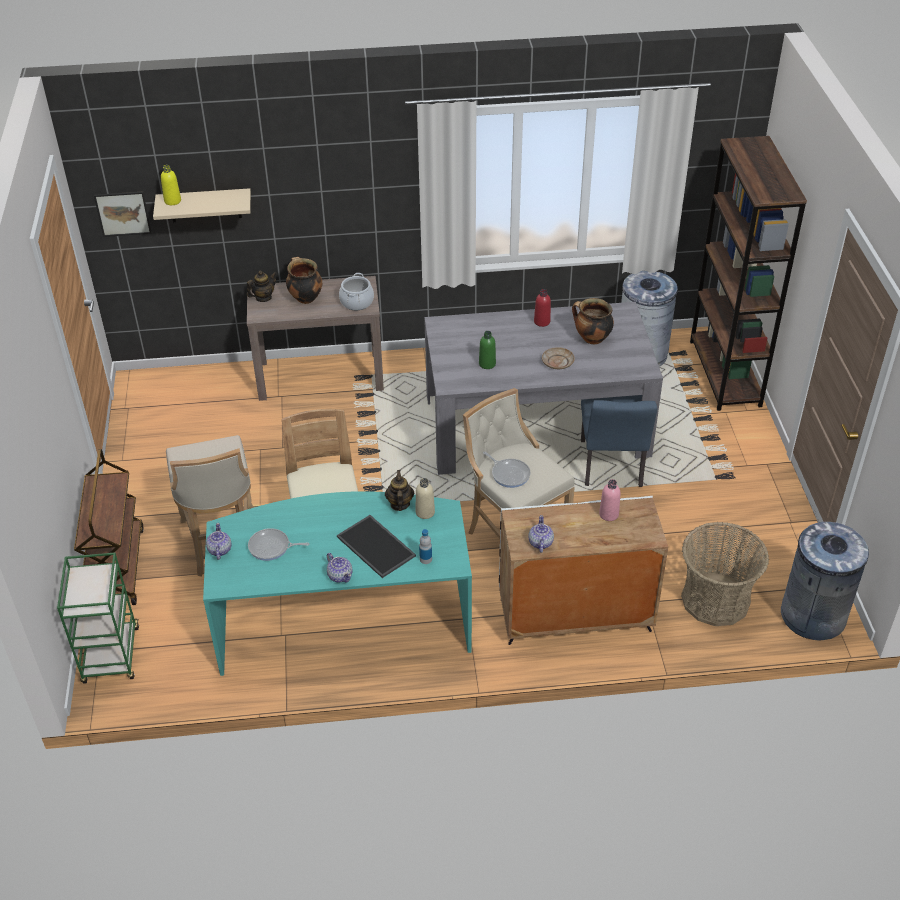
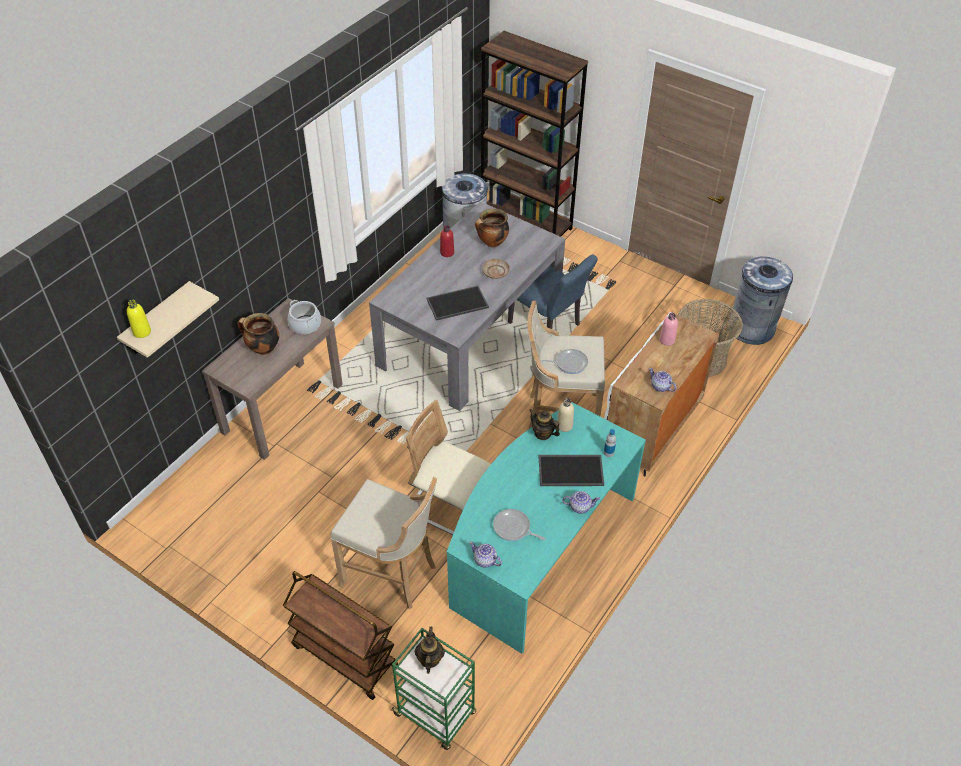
camera: 50 degrees left, 5 degrees up
picture [94,192,152,237] -> none
teapot [247,271,277,302] -> teapot moved to [415,627,445,674]
frying pan [248,528,309,561] -> frying pan turned 75 degrees clockwise [493,509,545,541]
green bottle [479,331,496,369] -> tray [426,286,489,321]

